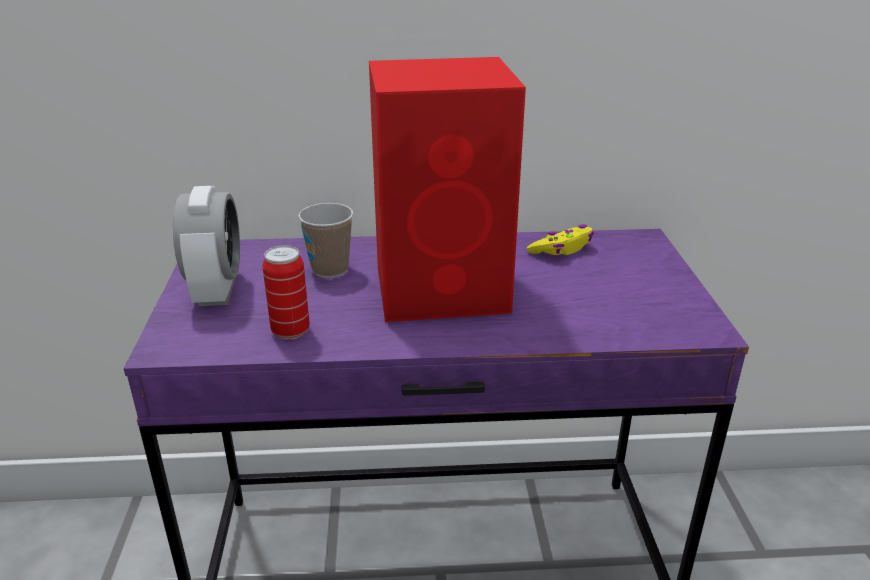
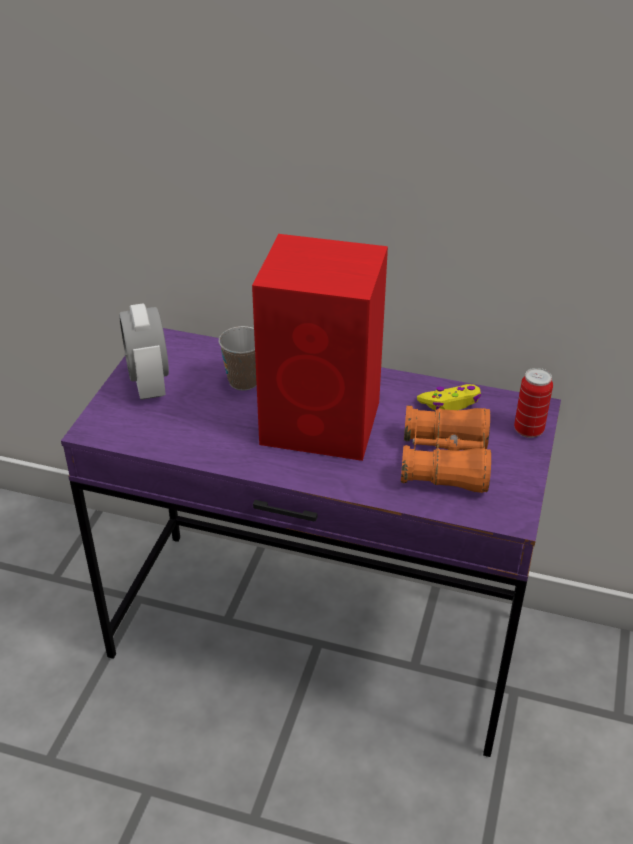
camera: 20 degrees right, 10 degrees up
alarm clock [173,186,240,306] -> alarm clock turned 150 degrees clockwise [119,303,169,400]
can [263,245,310,339] -> can moved to [514,368,553,438]
none -> orange binoculars [401,405,491,493]

